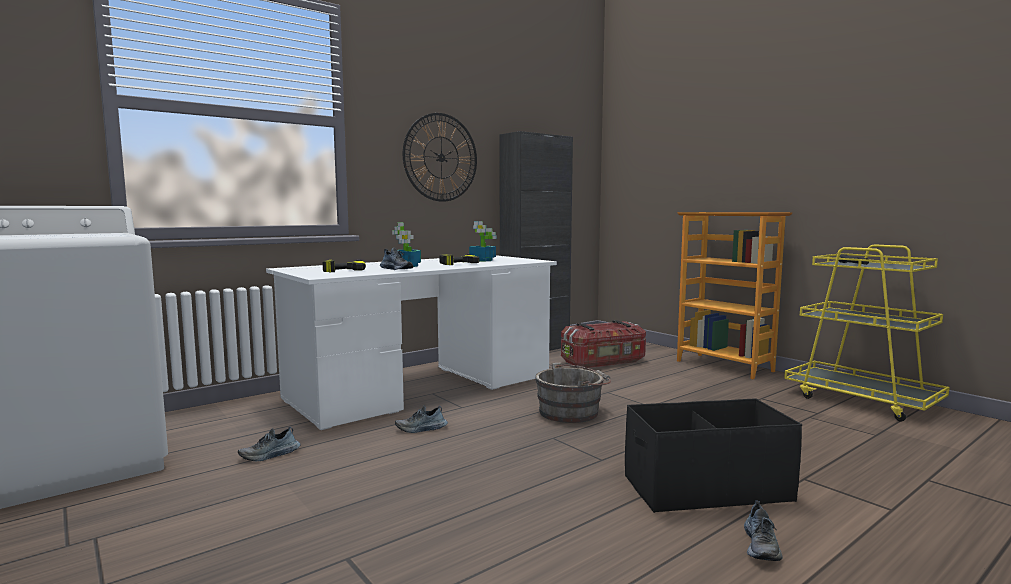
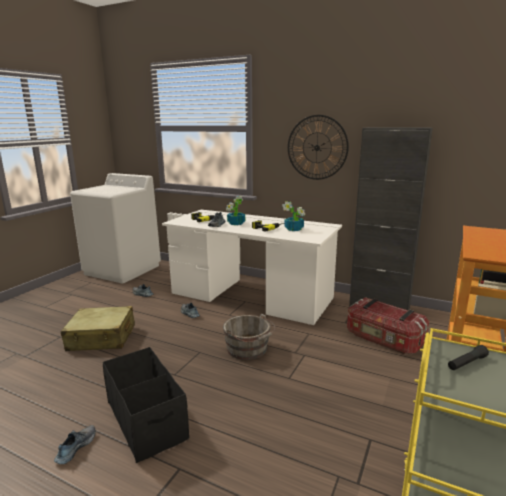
camera: 65 degrees right, 10 degrees up
shoe [744,500,783,561] -> shoe turned 120 degrees clockwise [54,425,95,464]
none -> beige suitcase [61,306,135,351]

